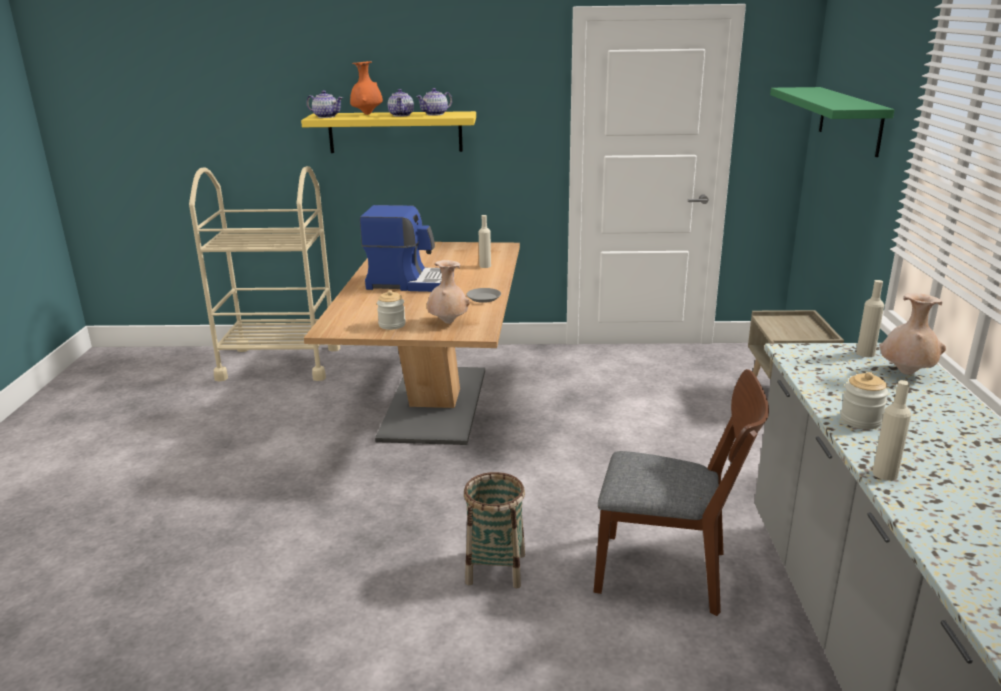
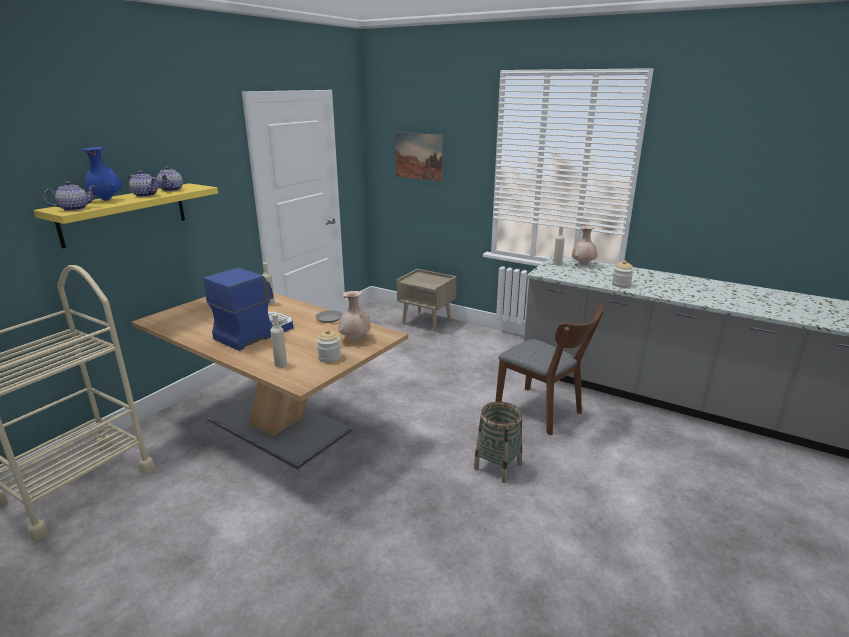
camera: 60 degrees left, 0 degrees up
orange vase [350,61,383,115] -> blue vase [81,147,122,201]
brown chair [594,369,769,616] -> brown chair turned 90 degrees clockwise [495,303,604,435]
green shelf [770,87,895,157] -> picture [395,132,443,181]
beige bottle [873,380,911,481] -> beige bottle moved to [270,314,287,367]

